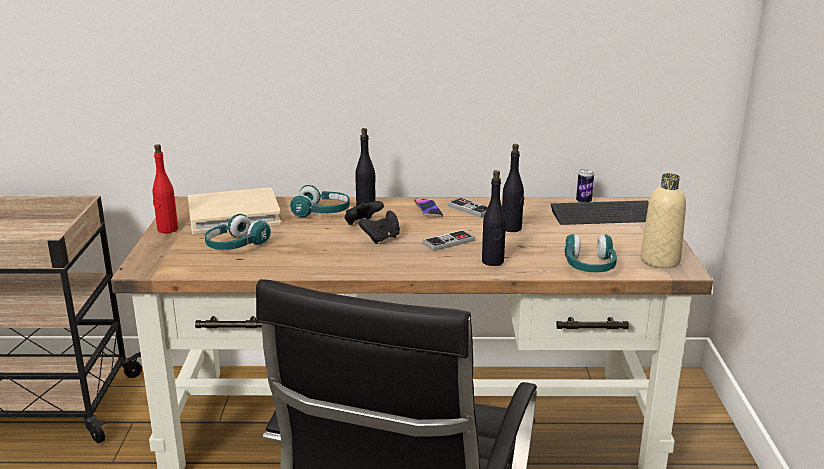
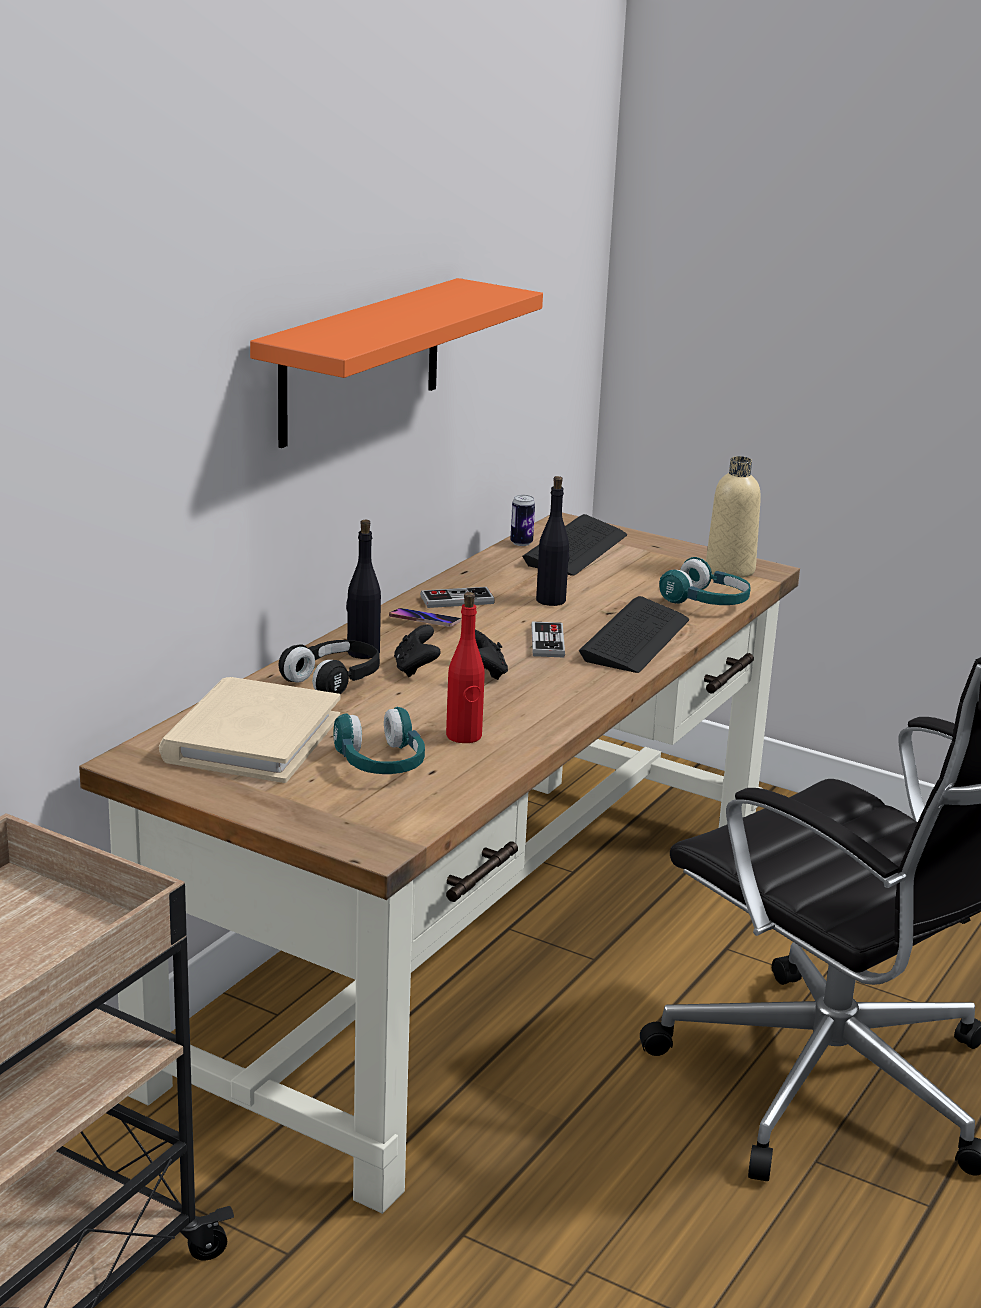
camera: 60 degrees left, 0 degrees up
red bottle [153,144,178,233] -> red bottle moved to [446,592,485,743]
turquoise headphones [290,185,350,217] -> black headphones [278,640,380,694]
black bottle [482,170,506,266] -> keyboard [579,596,689,673]
none -> orange shelf [250,278,543,448]

